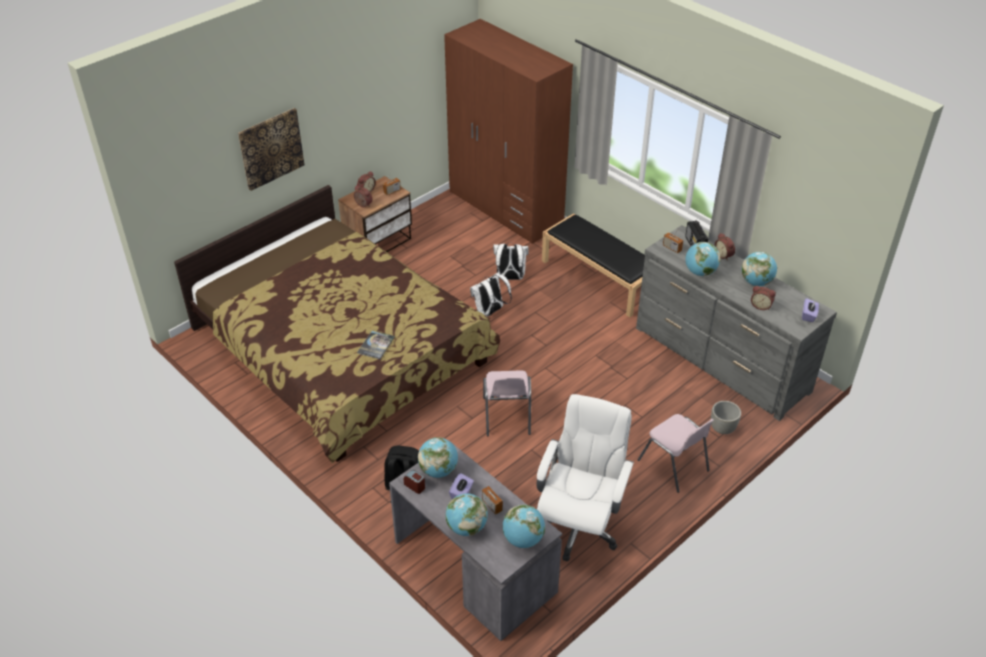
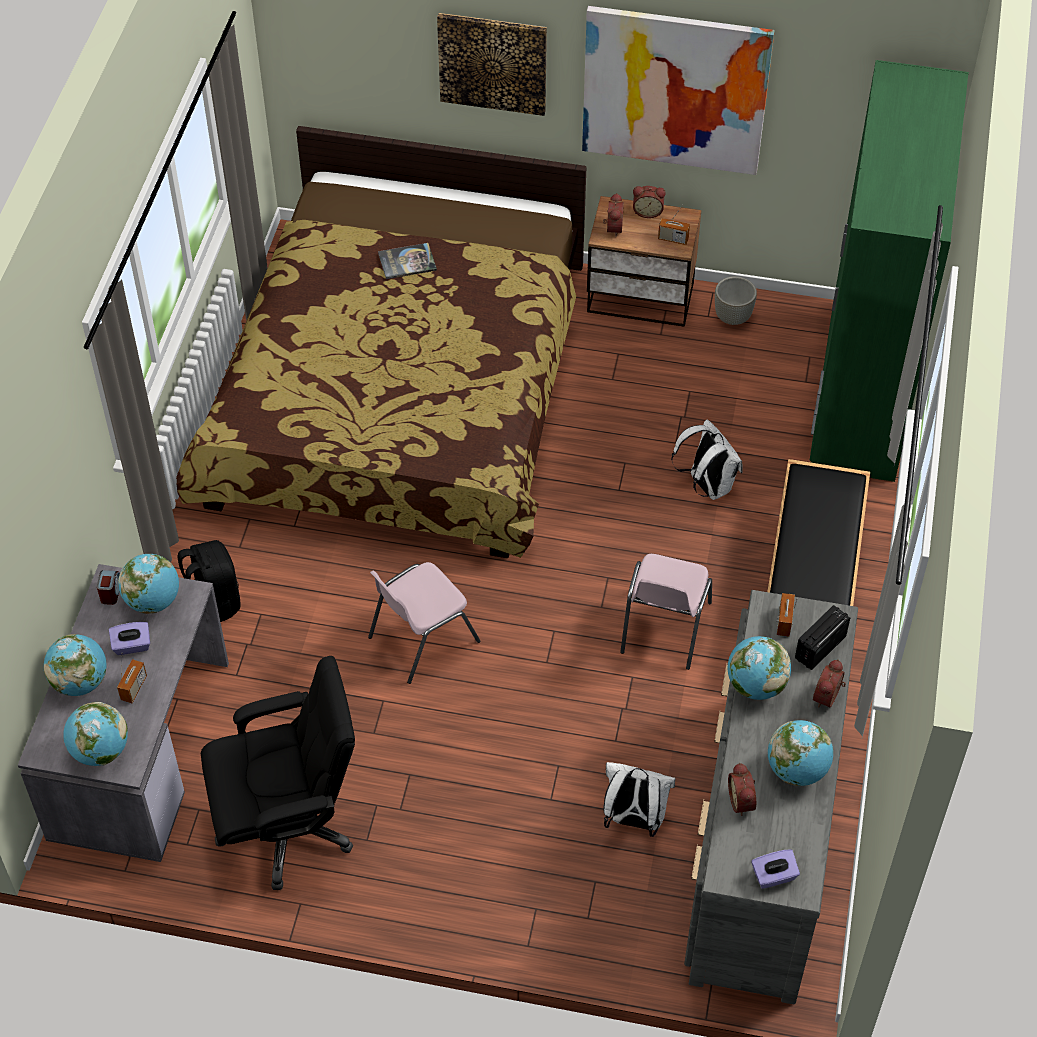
camera: 55 degrees right, 10 degrees up
book [358,330,395,359] -> book moved to [378,243,437,279]
brown wardrobe [444,19,573,244] -> green wardrobe [809,60,969,482]
white backpack [470,272,512,316] -> white backpack moved to [603,762,675,837]
white office chair [537,394,634,562] -> black office chair [201,656,355,890]
pink chair [638,414,714,493] -> pink chair moved to [620,554,712,670]
grey planter [711,401,741,434] -> grey planter moved to [715,276,757,325]
none -> picture [582,6,775,175]

